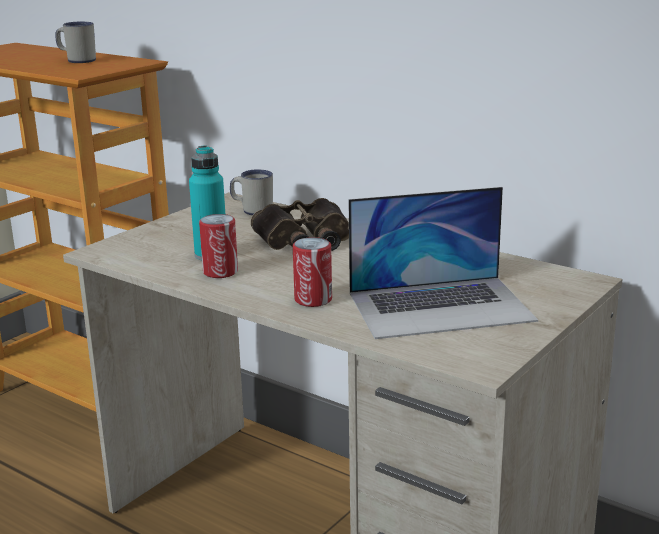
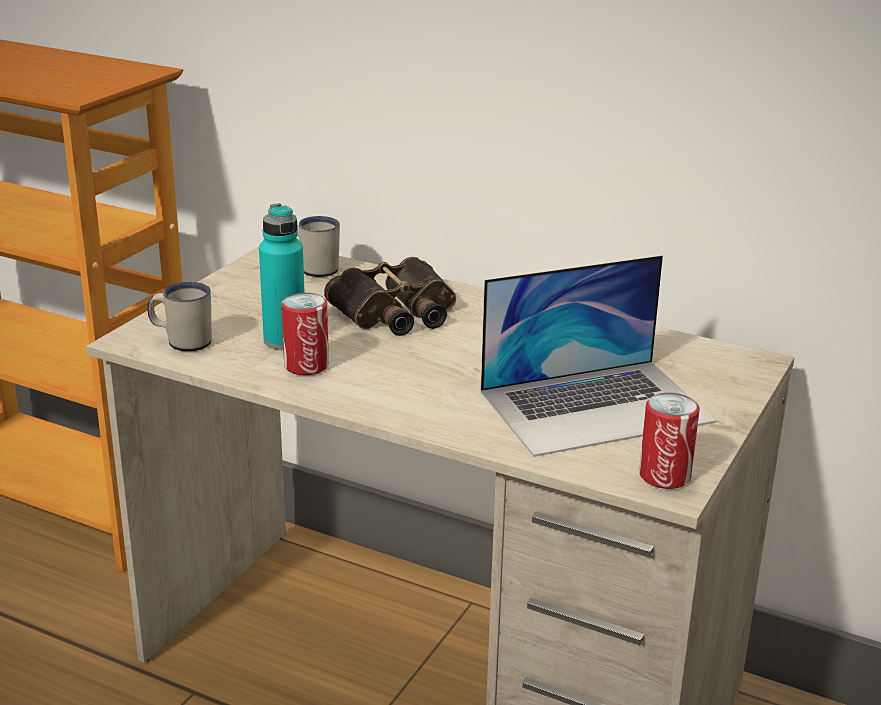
camera: 10 degrees left, 5 degrees up
white mug [55,21,96,63] -> white mug moved to [147,282,212,351]
can [293,237,332,307] -> can moved to [639,393,700,489]

